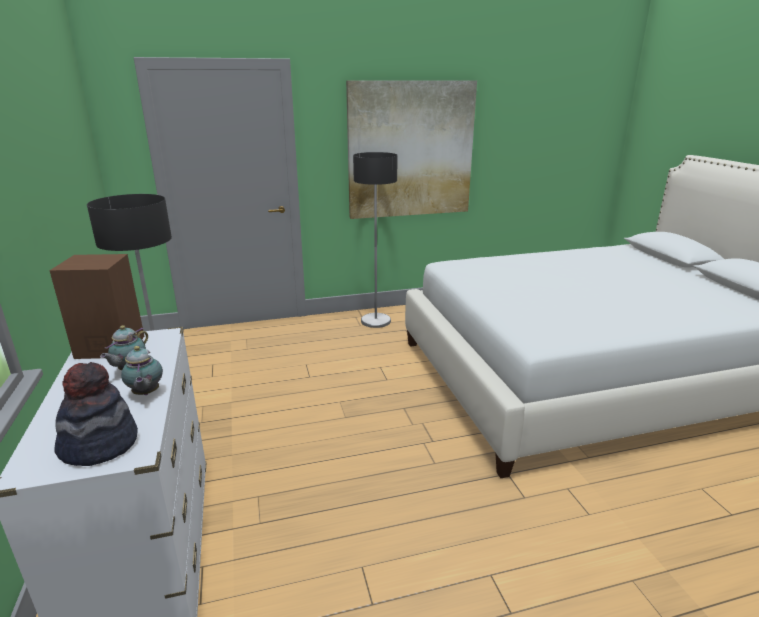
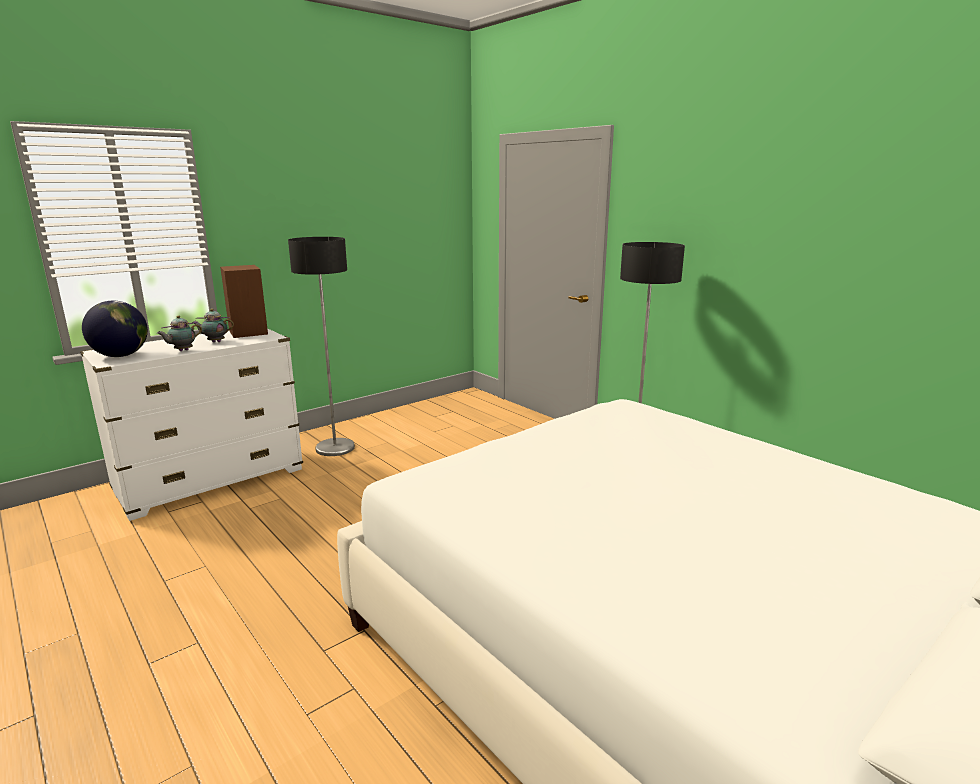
camera: 65 degrees right, 5 degrees down
hat [54,362,138,466] -> globe [82,301,148,357]
picture [346,80,477,219] -> none

